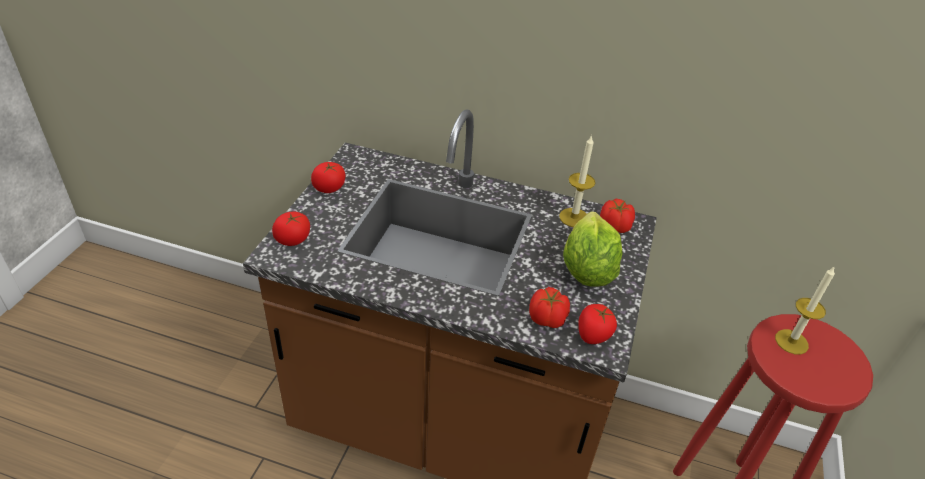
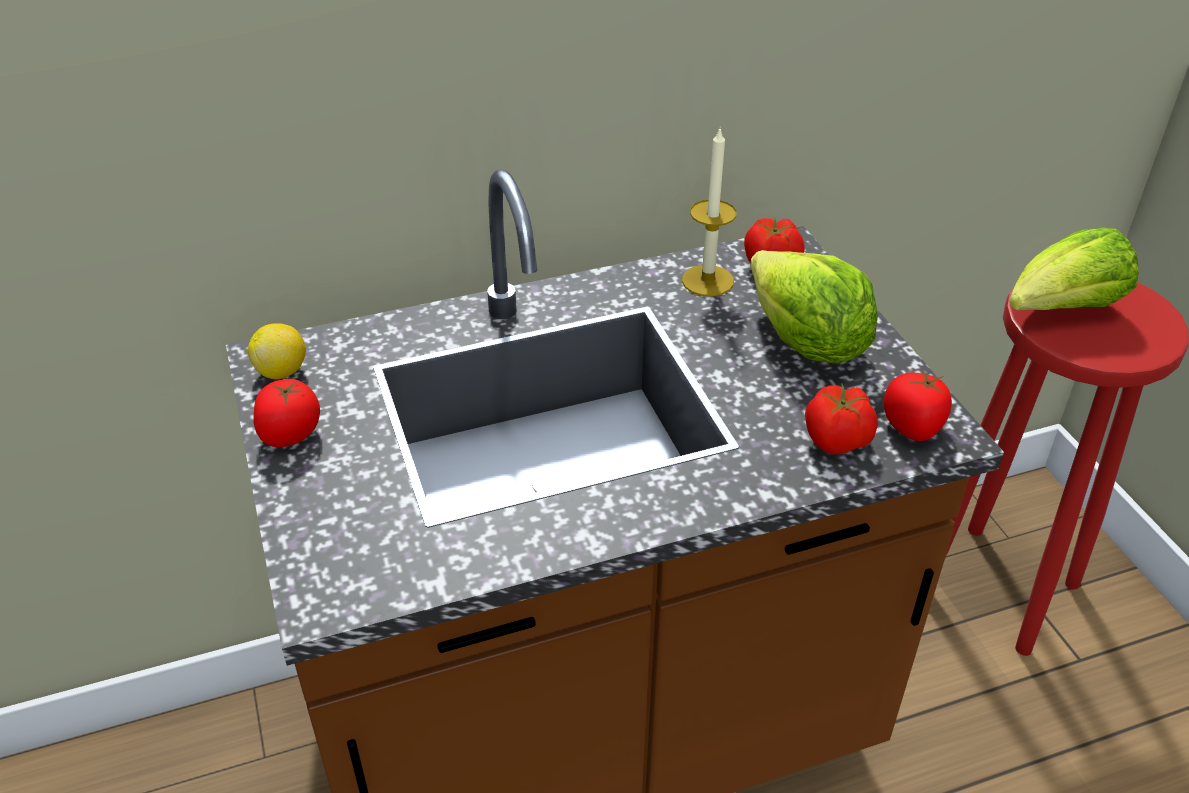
camera: 35 degrees left, 0 degrees up
tomato [272,212,310,246] -> none
candle [775,266,835,354] -> lettuce [1009,228,1139,310]
none -> lemon [248,323,306,379]

